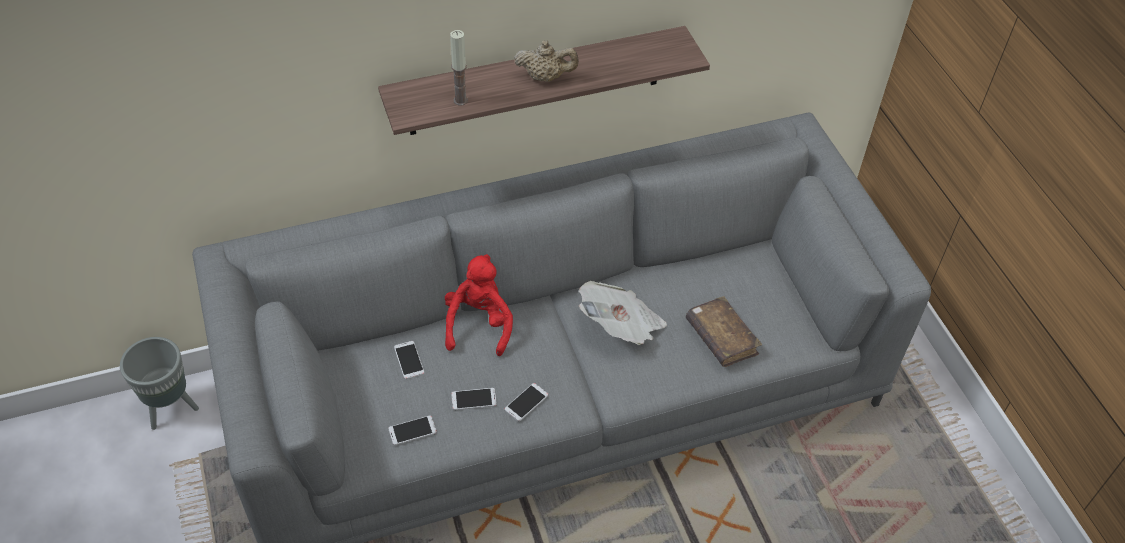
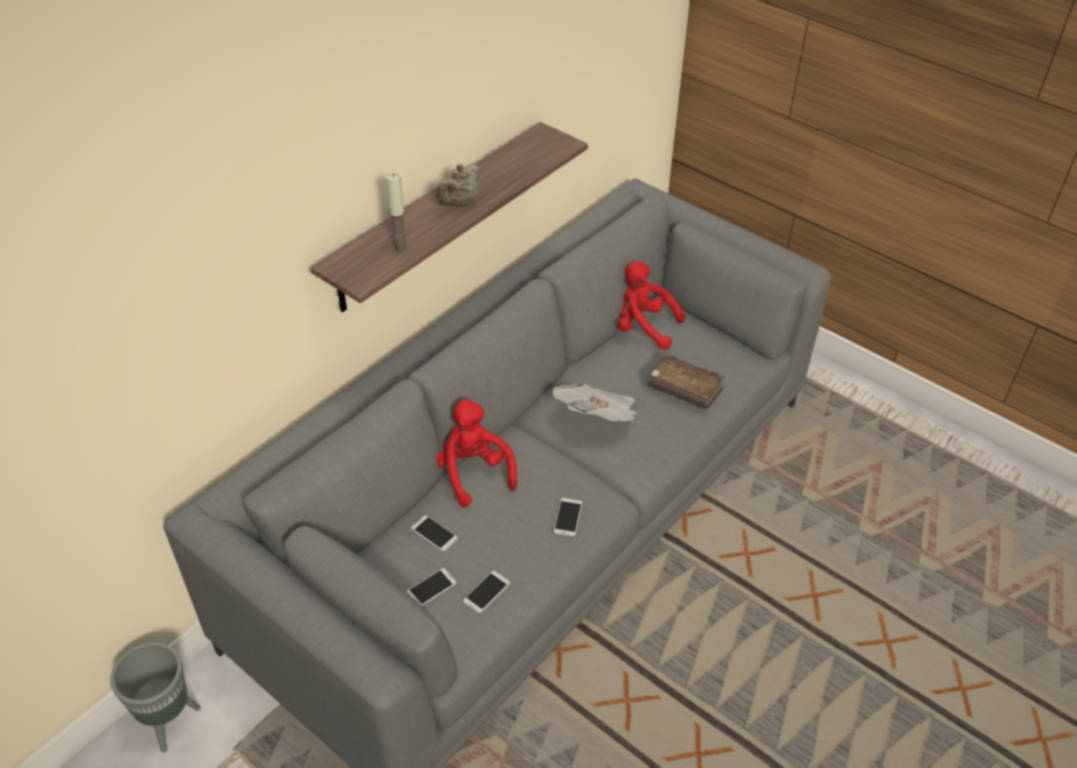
camera: 30 degrees left, 5 degrees down
phone [451,388,497,410] -> phone moved to [406,568,456,606]
beige teapot [514,41,579,82] -> beige teapot turned 150 degrees clockwise [436,164,480,206]
none -> red plush toy [617,261,686,350]

